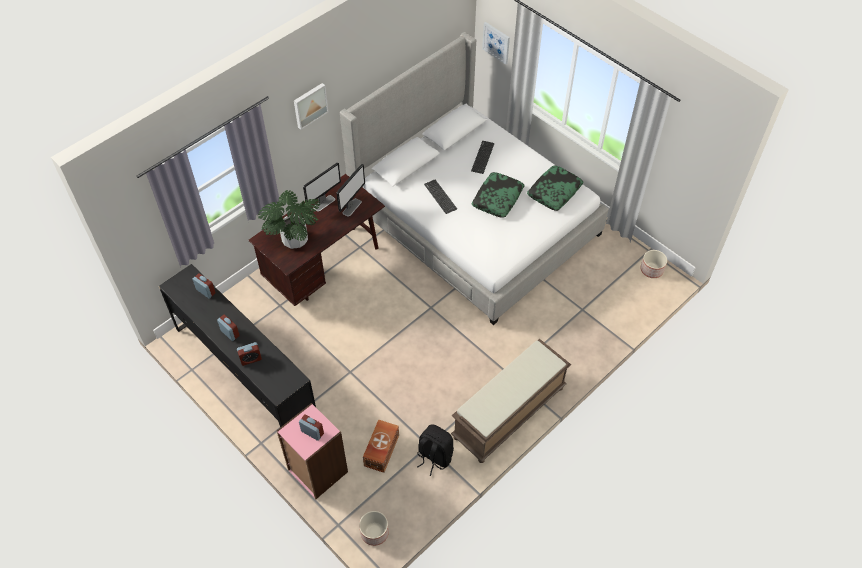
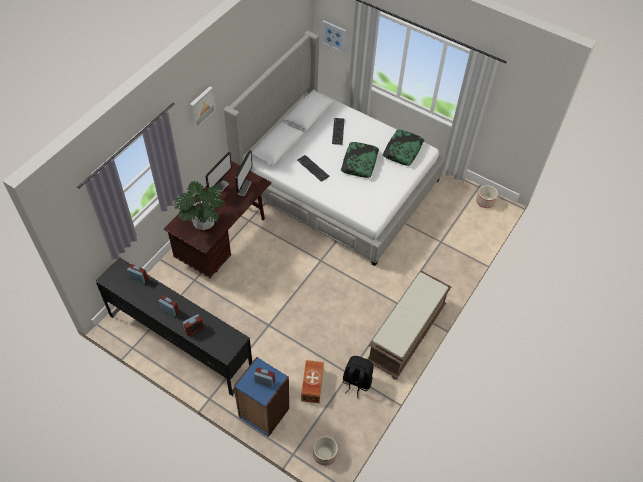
camera: 15 degrees left, 0 degrees up
pink bookcase [277,403,348,499] -> blue bookcase [234,357,289,437]

